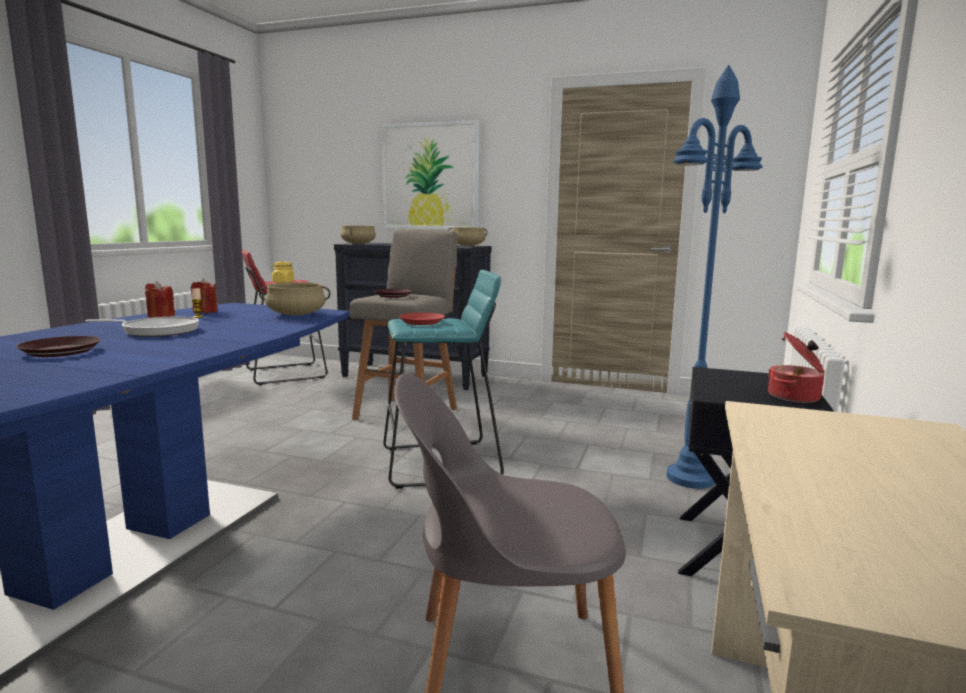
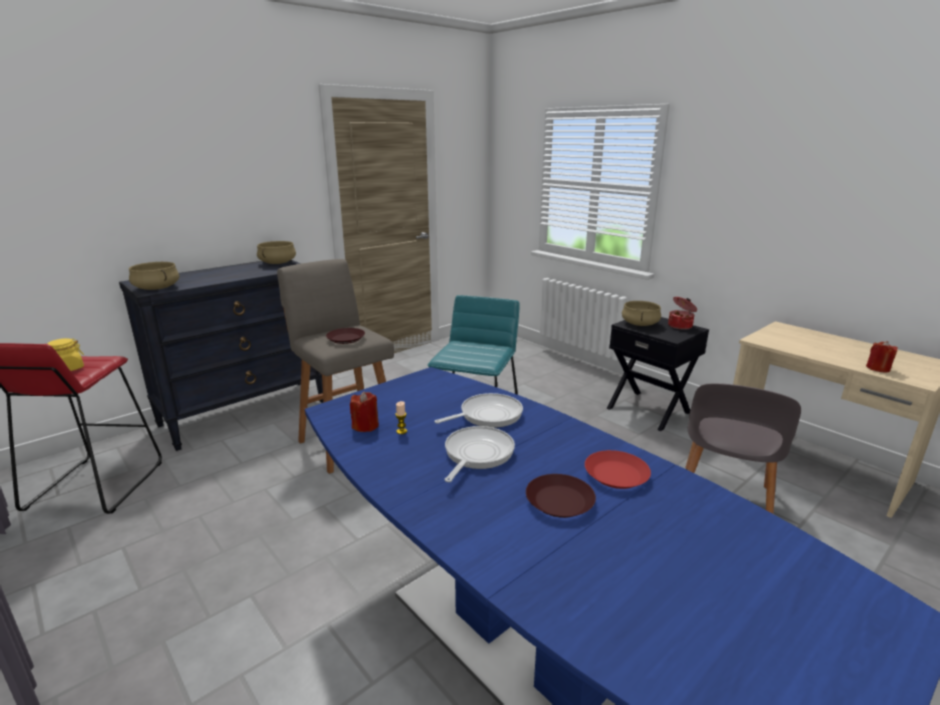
camera: 60 degrees left, 10 degrees up
red candle [145,281,175,318] -> red candle moved to [866,341,898,373]
beige cooking pot [259,282,330,316] -> beige cooking pot moved to [622,301,661,326]
picture [381,120,479,229] -> none
red plate [399,313,445,325] -> red plate moved to [585,450,651,489]
blue floor lamp [667,65,763,489] -> none
none -> frying pan [435,393,523,428]

